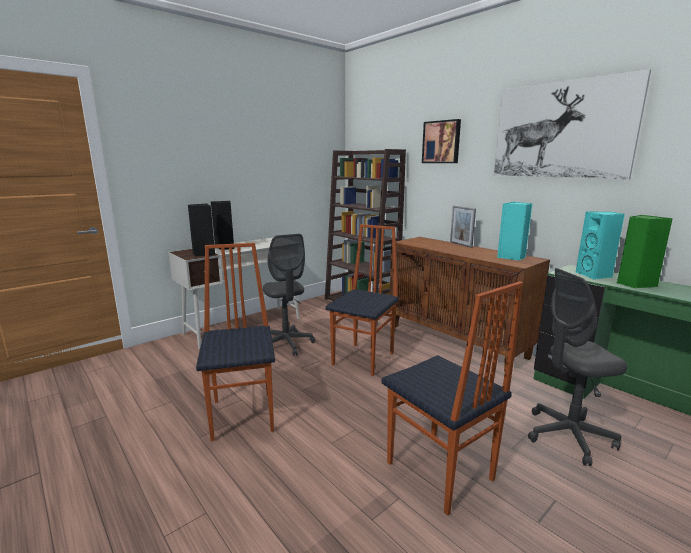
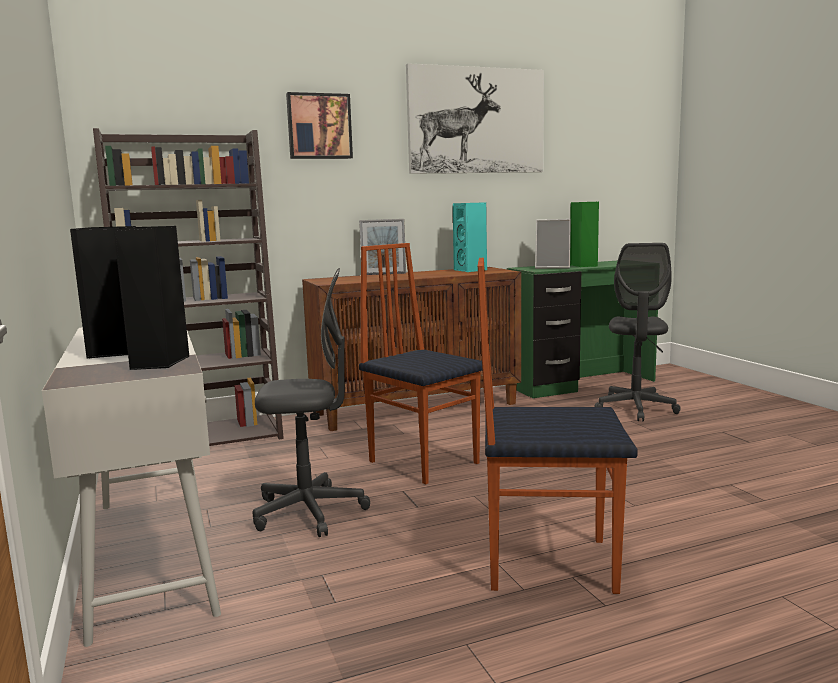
camera: 70 degrees left, 5 degrees down
chair [382,281,523,516] -> none
turquoise speaker [575,211,625,280] -> picture frame [535,219,571,269]

